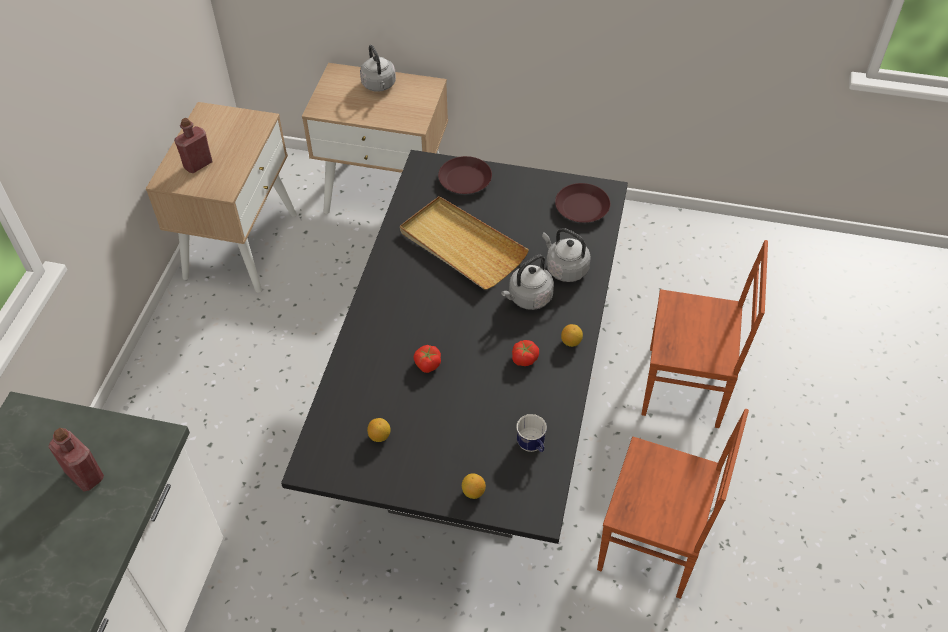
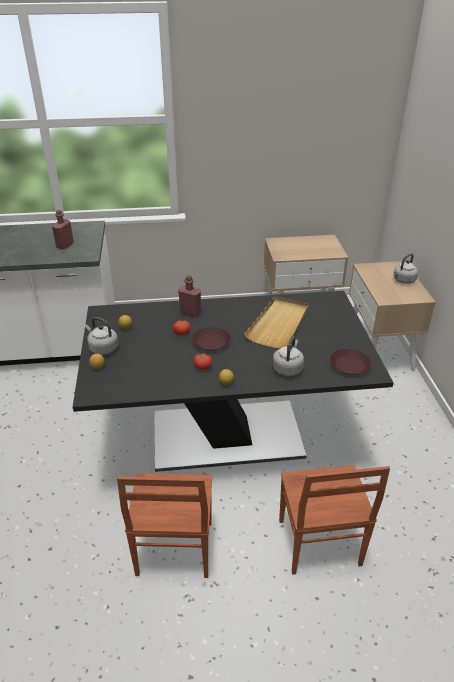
camera: 70 degrees right, 15 degrees down
red bottle [174,118,212,173] -> red bottle moved to [178,275,201,317]
brown plate [438,156,492,194] -> brown plate moved to [192,327,231,351]
grey kettle [501,255,554,310] -> grey kettle moved to [85,317,118,355]
mug [516,414,547,452] -> none

